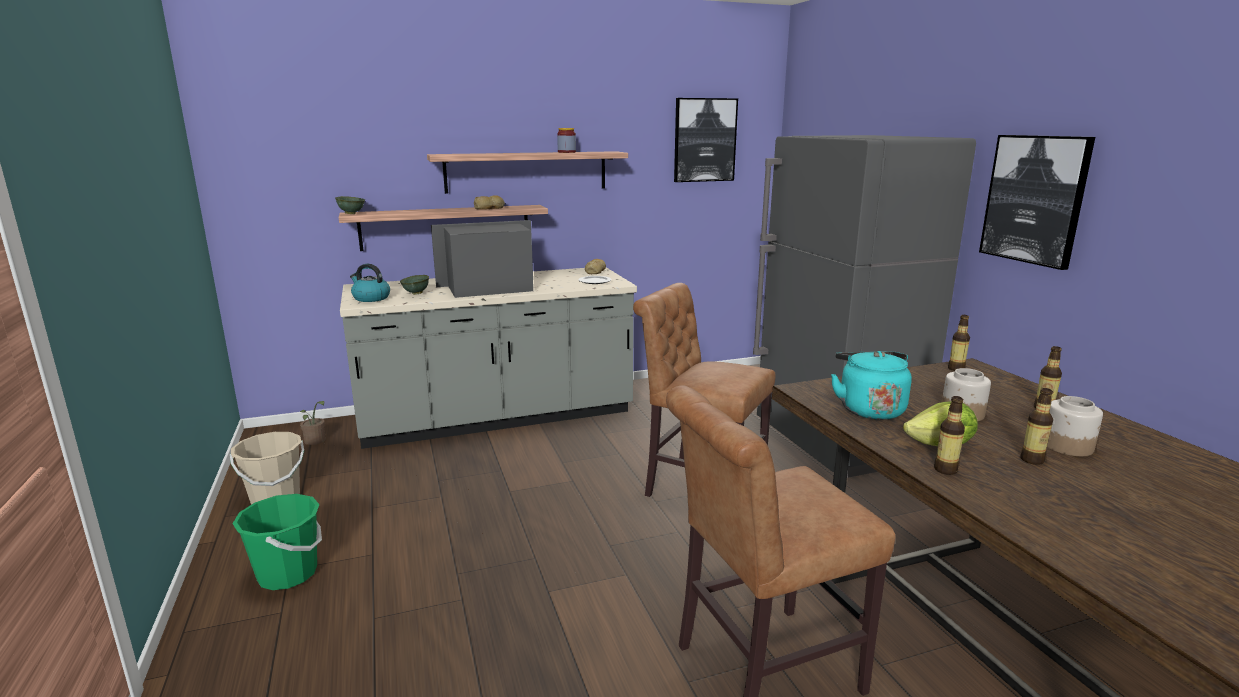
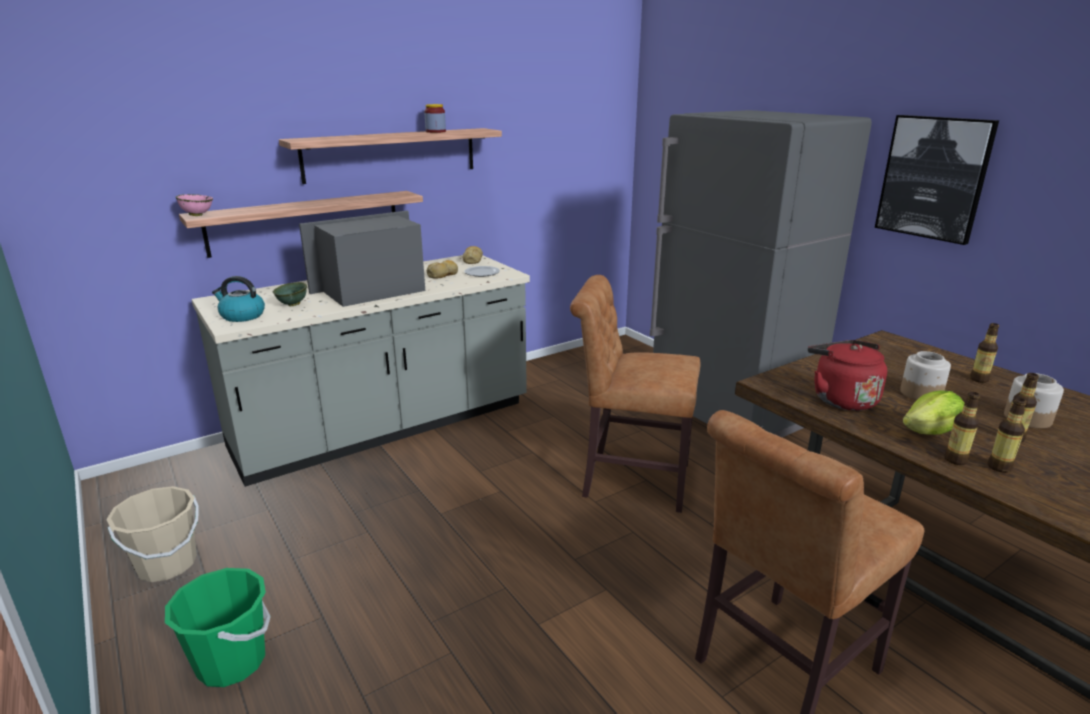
camera: 15 degrees left, 5 degrees up
potted plant [300,401,326,445] -> none
green bowl [335,196,365,214] -> pink bowl [175,194,213,216]
bread [474,195,505,210] -> bread moved to [427,260,458,279]
picture [674,98,738,182] -> none
turquoise kettle [831,351,912,420] -> red kettle [808,340,887,411]
bottle [948,315,970,371] -> bottle moved to [988,398,1027,473]

